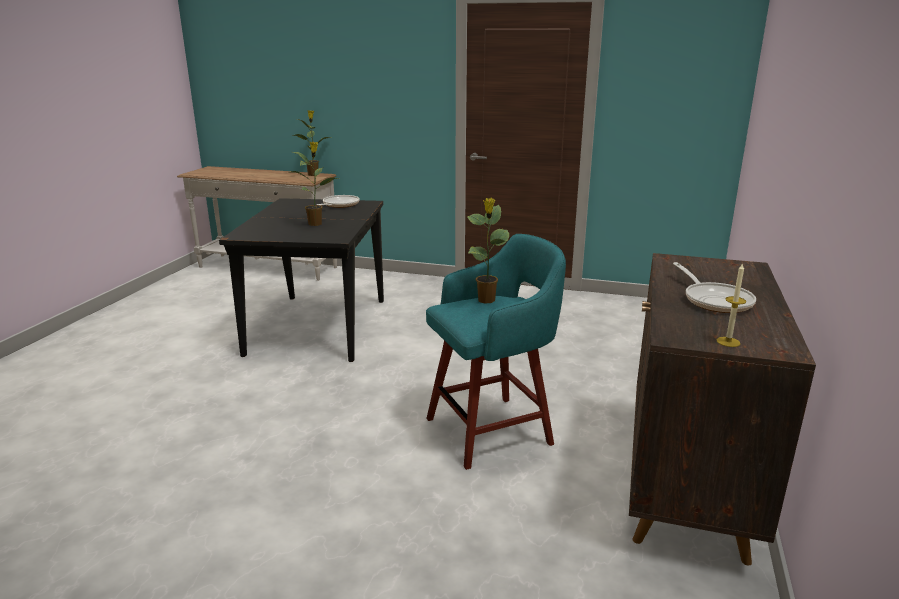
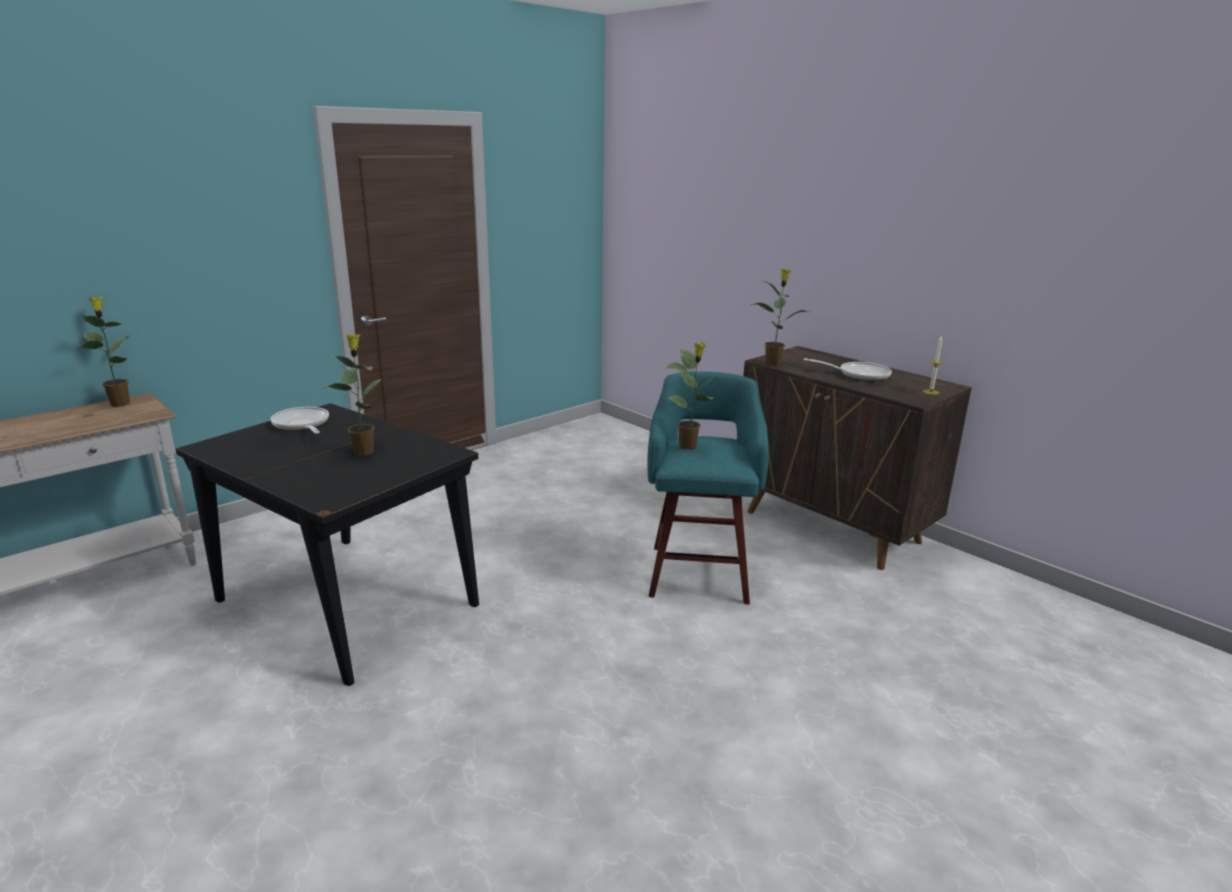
camera: 60 degrees left, 0 degrees up
none -> potted plant [755,269,810,366]

